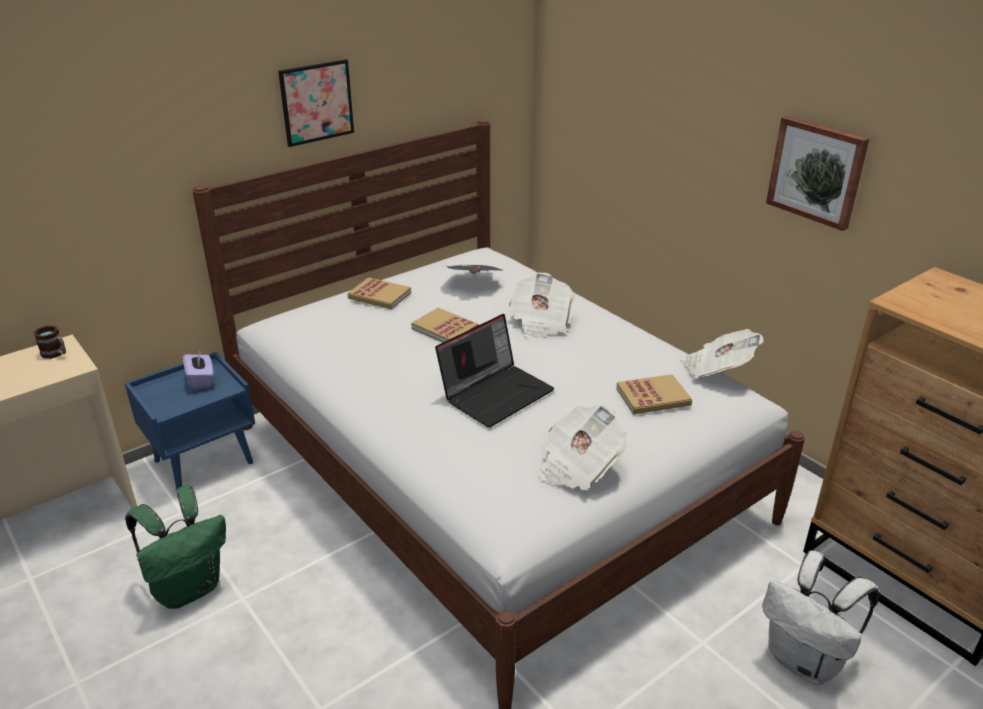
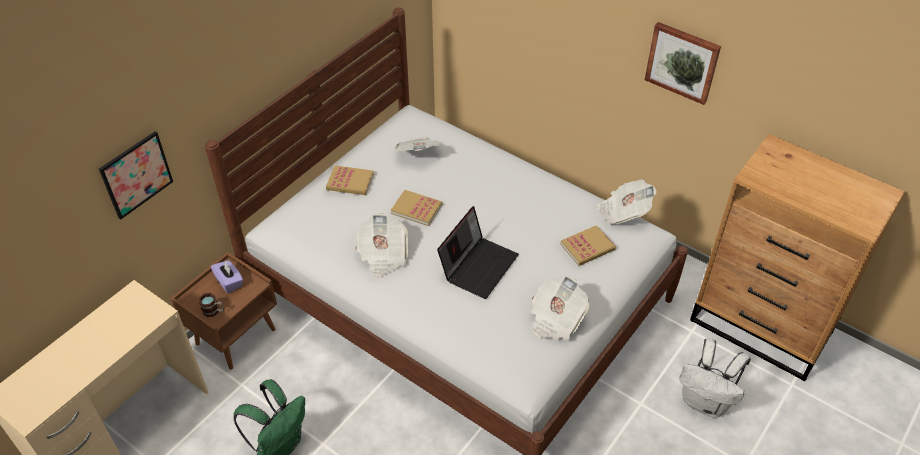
camera: 15 degrees left, 15 degrees up
mug [34,326,66,359] -> mug moved to [199,293,224,317]
blue nightstand [125,352,255,489] -> brown nightstand [170,252,277,370]
picture [278,59,354,147] -> picture moved to [99,131,173,220]
newspaper [509,272,575,339] -> newspaper moved to [355,213,408,278]

